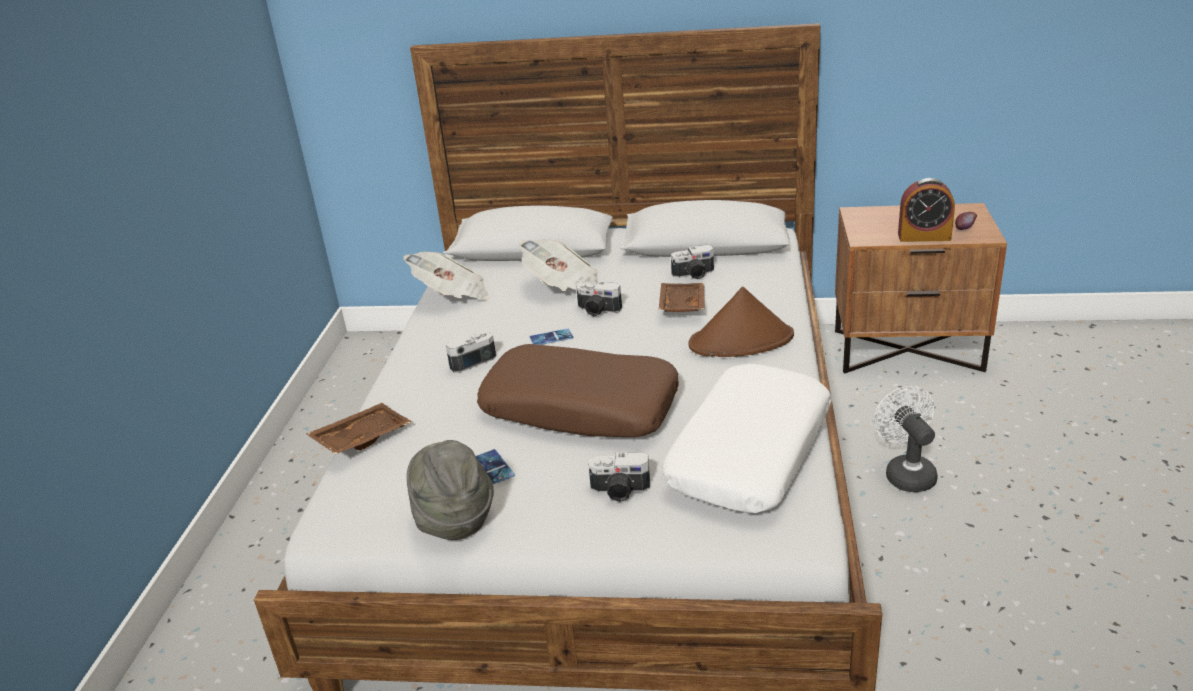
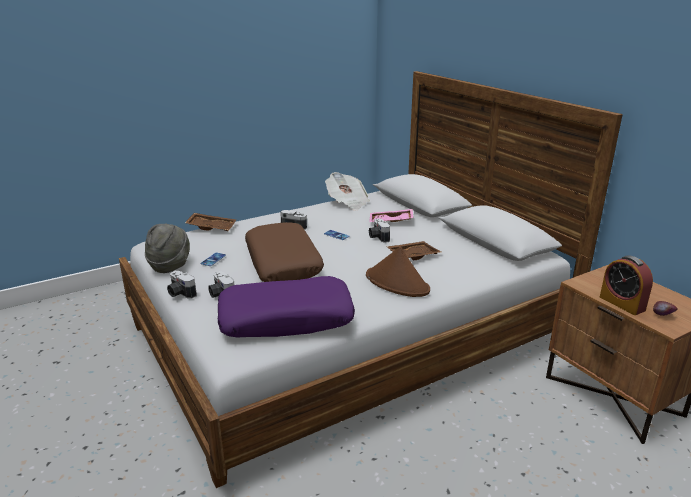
camera: 50 degrees right, 5 degrees down
newspaper [519,239,598,291] -> pink tray [369,209,414,222]
white pillow [662,364,832,513] -> purple pillow [218,276,355,337]
camera [671,245,714,279] -> camera moved to [167,271,197,299]
white fan [874,386,938,492] -> none

